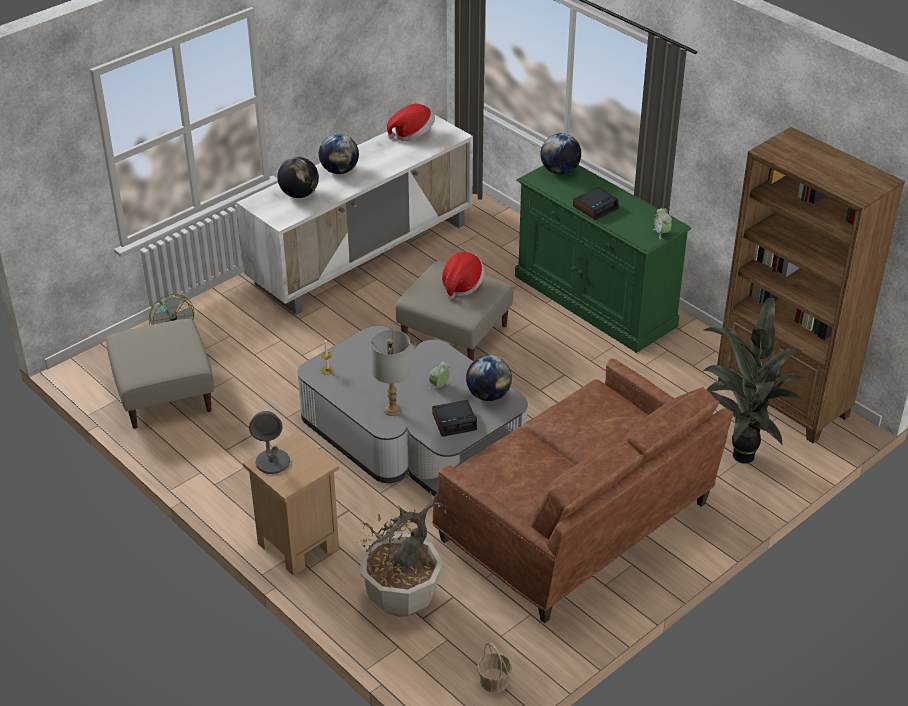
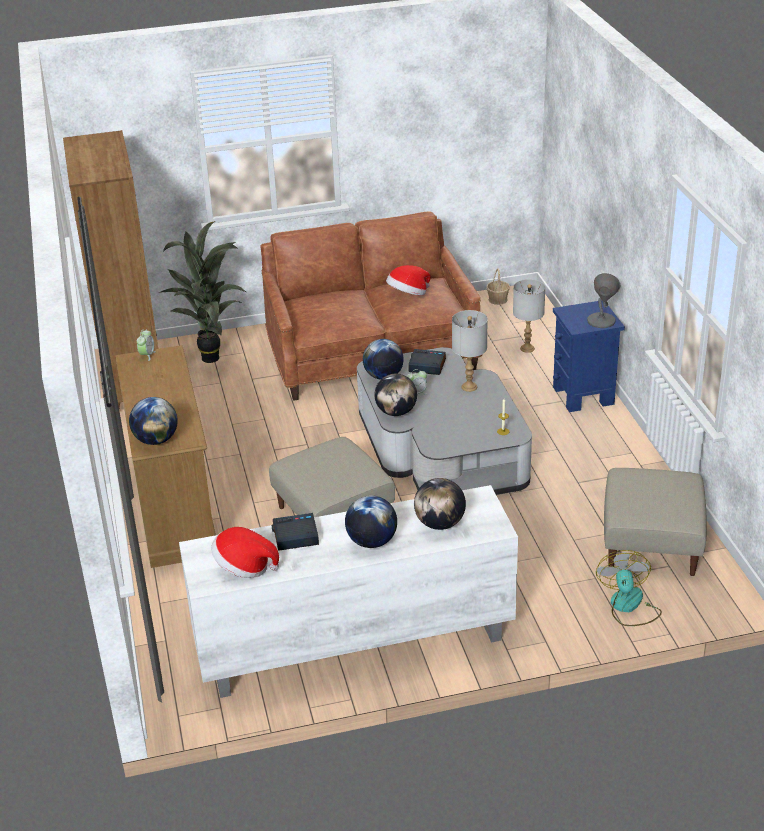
camera: 150 degrees left, 5 degrees down
beige nightstand [243,432,339,576] -> blue nightstand [553,300,625,412]
potted plant [359,491,447,617] -> grey table lamp [513,279,545,353]
hat [442,252,484,299] -> hat moved to [386,265,430,296]
green cabinet [515,165,691,353] -> brown cabinet [116,345,216,568]
alarm clock [573,187,619,220] -> alarm clock moved to [272,513,319,551]
none -> globe [375,374,417,416]

